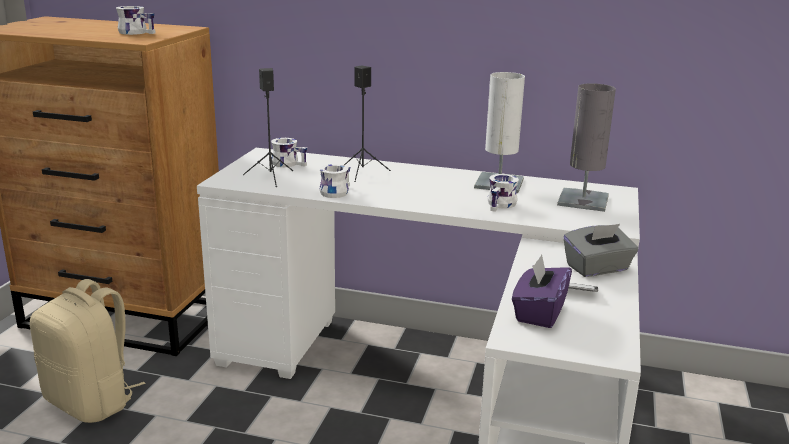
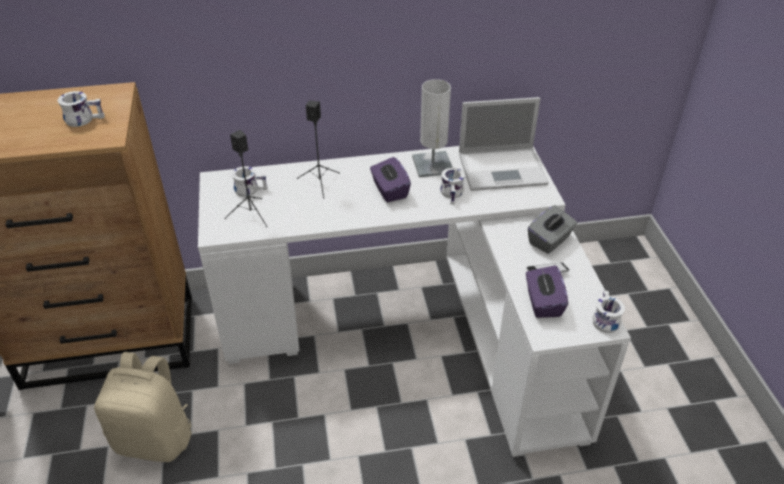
camera: 25 degrees left, 20 degrees up
white mug [320,164,350,198] -> white mug moved to [592,291,625,333]
grey table lamp [557,83,616,212] -> laptop [459,97,549,191]
none -> purple tissue box [370,157,411,202]

